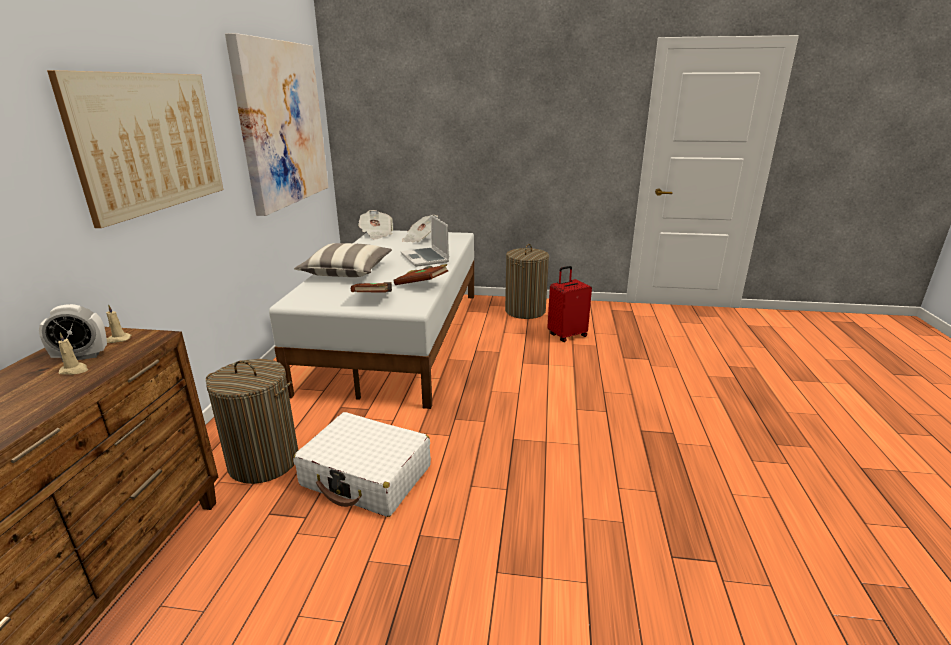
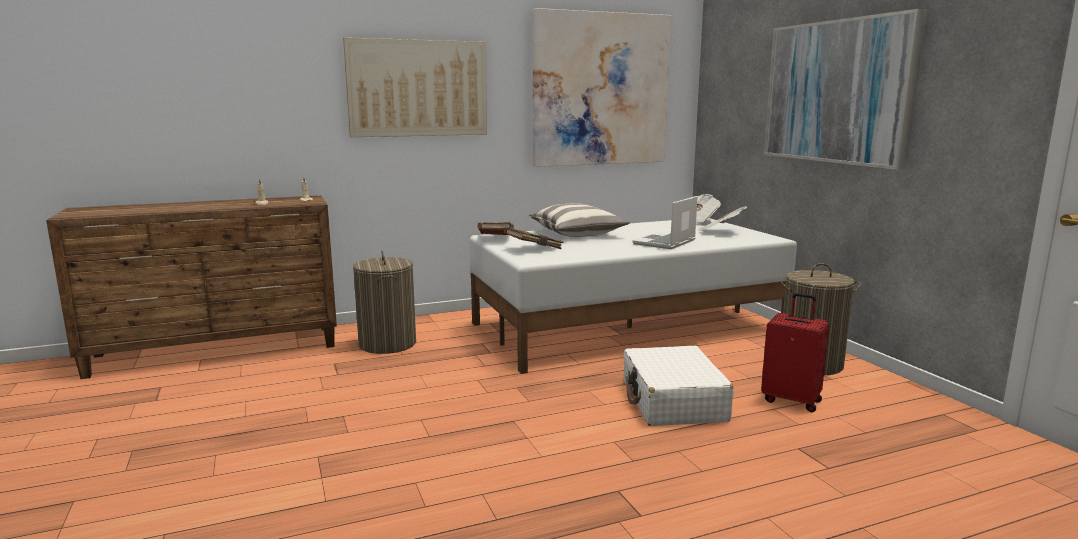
camera: 60 degrees right, 10 degrees down
alarm clock [39,304,107,362] -> none
white suitcase [293,412,431,517] -> white suitcase moved to [623,346,734,426]
brown book [393,264,448,285] -> brown book moved to [478,222,514,235]
none -> picture [764,9,927,170]

